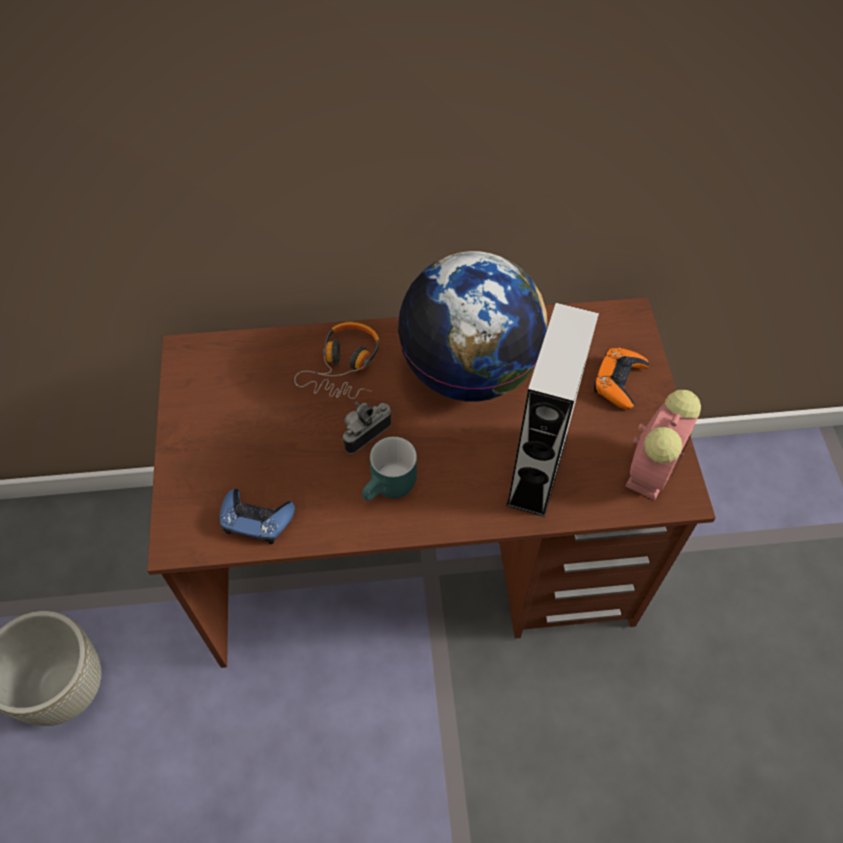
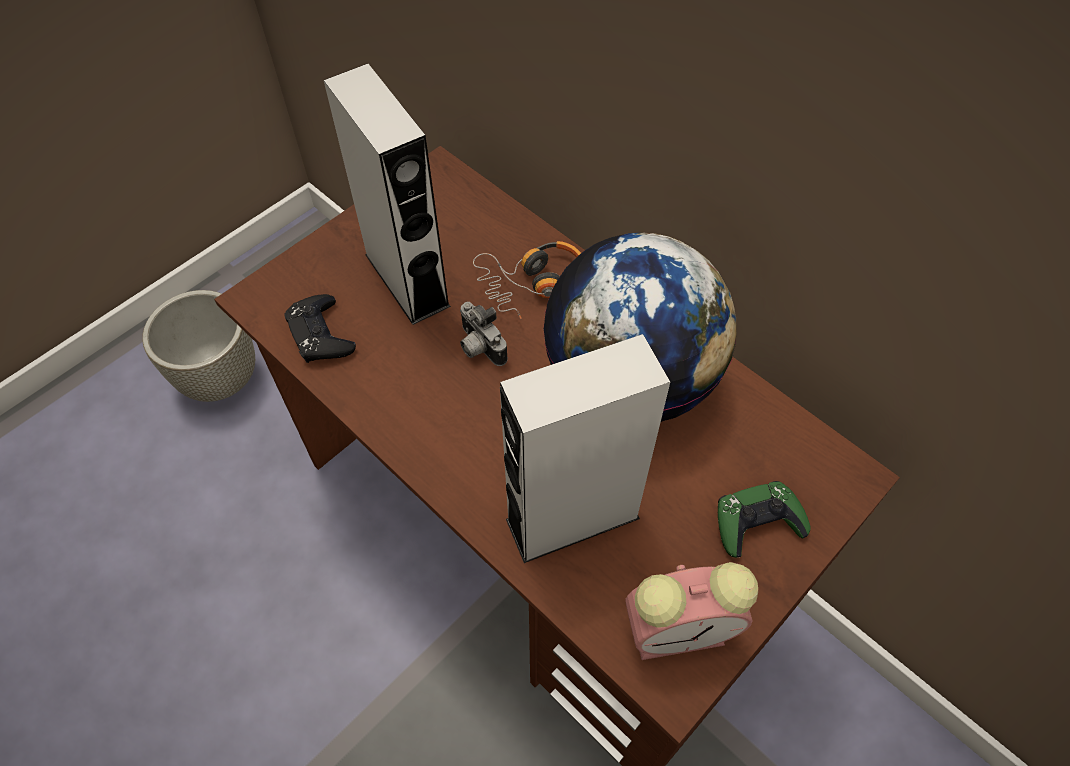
camera: 50 degrees right, 0 degrees up
blue game controller [219,489,295,544] -> black game controller [284,294,356,363]
camera [342,402,391,454] -> camera turned 135 degrees counterclockwise [460,302,508,366]
turquoise mug [362,437,417,501] -> none
orange game controller [594,347,649,409] -> green game controller [718,481,810,558]
none -> grey speaker [324,64,451,325]

